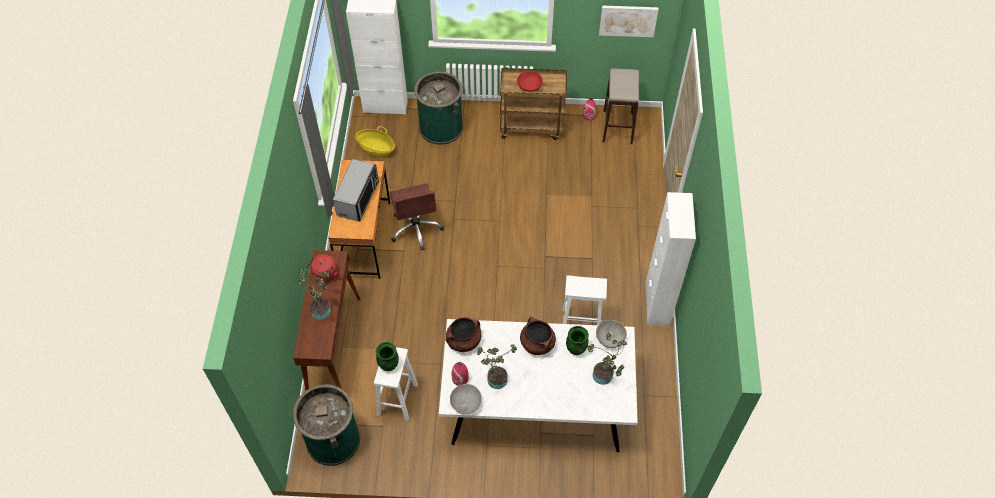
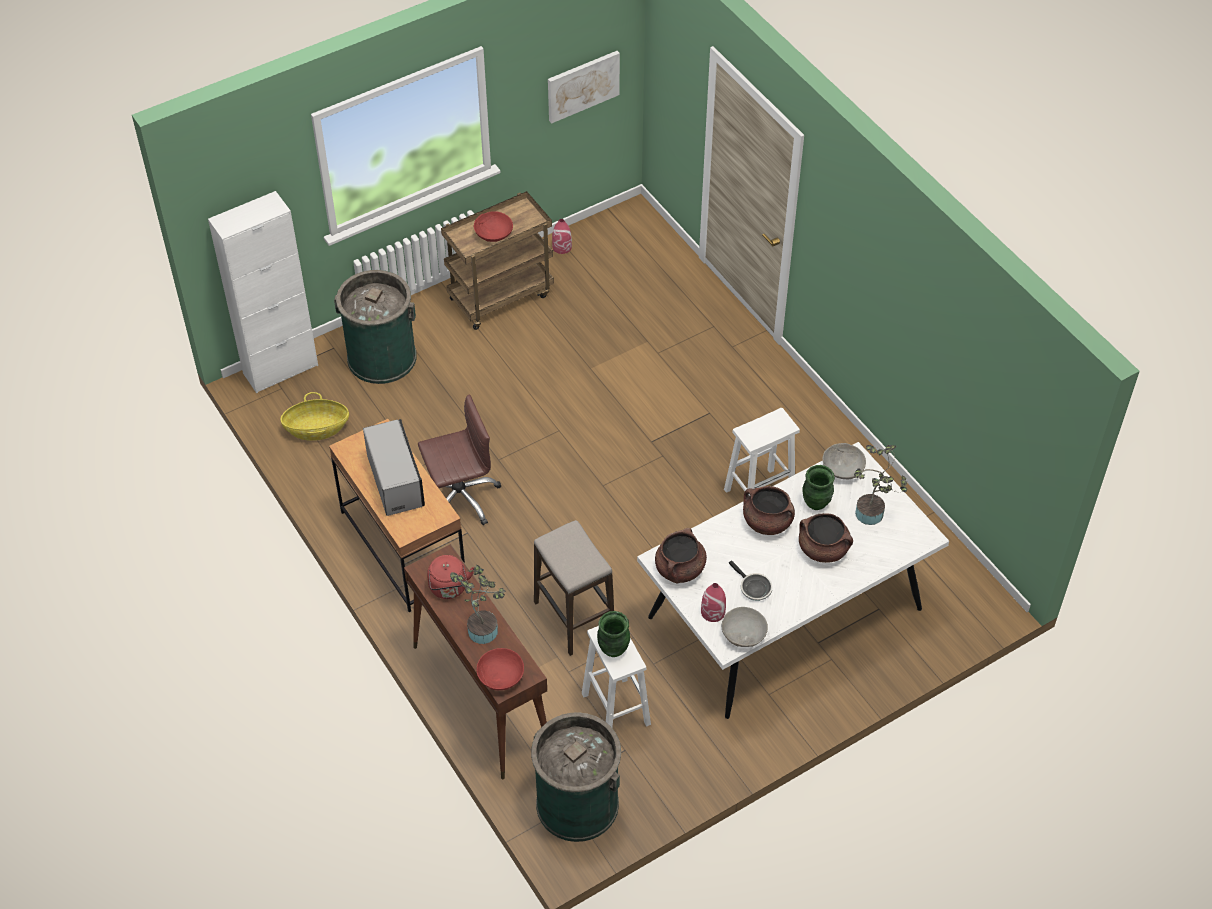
camera: 35 degrees left, 5 degrees down
brown office chair [390,183,444,251] -> brown office chair turned 60 degrees counterclockwise [418,394,502,526]
potted plant [477,344,517,389] -> frying pan [729,560,773,601]
stool [603,69,639,144] -> stool moved to [534,520,614,656]
white cabinet [646,192,696,326] -> none
none -> red bowl [476,648,524,690]
none -> brown cooking pot [799,513,853,563]

